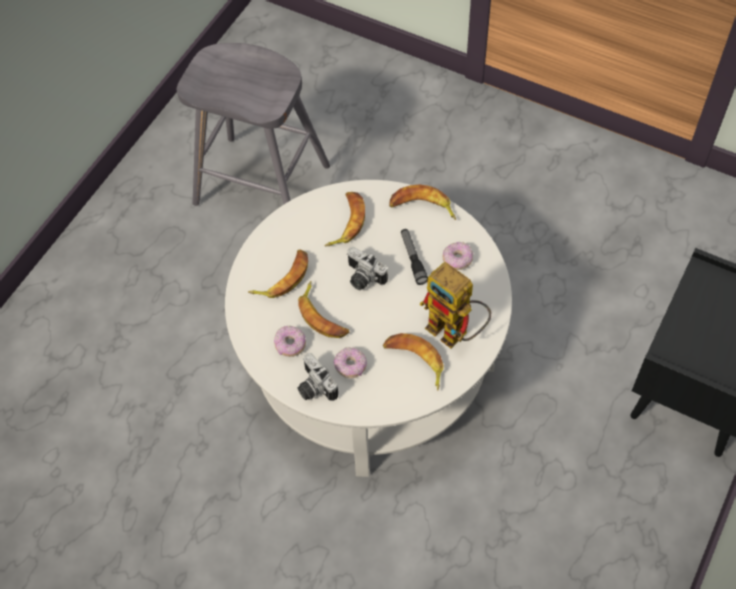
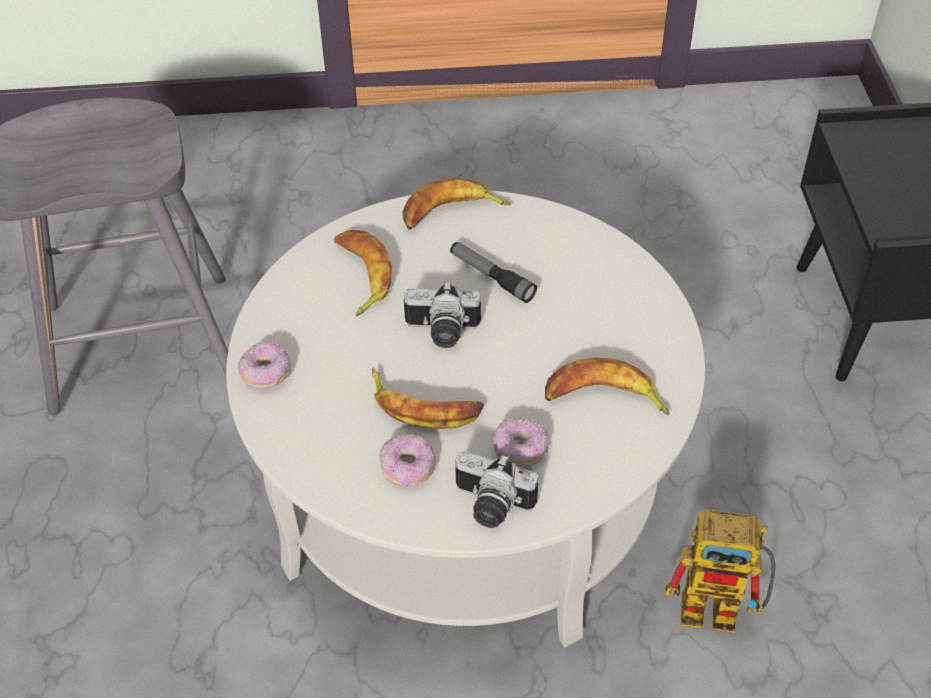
camera: 35 degrees left, 10 degrees down
banana [248,250,308,298] -> none
toy robot [419,262,491,348] -> toy robot moved to [665,510,776,633]
donut [443,242,473,270] -> donut moved to [238,341,291,388]

